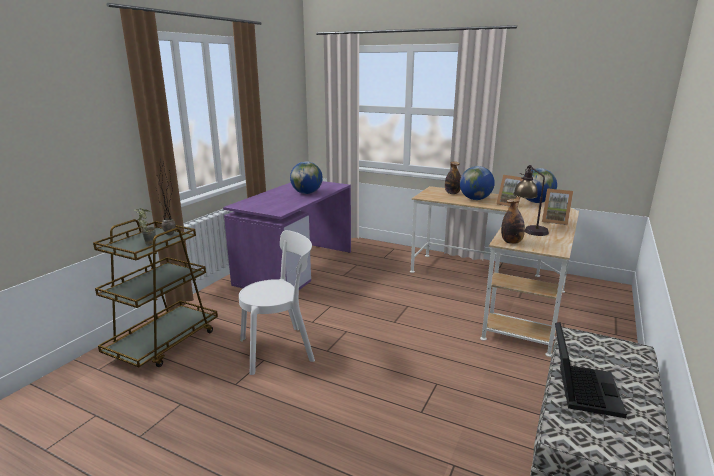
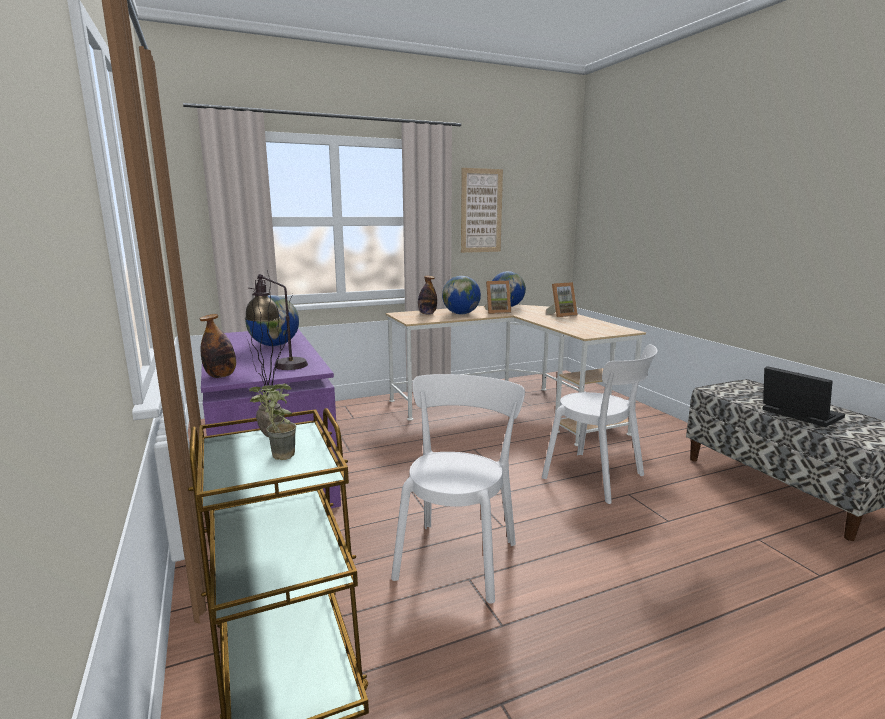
camera: 50 degrees left, 5 degrees down
bottle [501,199,525,244] -> bottle moved to [200,314,236,378]
table lamp [513,165,549,236] -> table lamp moved to [245,274,308,370]
none -> picture [461,168,503,253]
none -> white chair [542,344,658,504]

